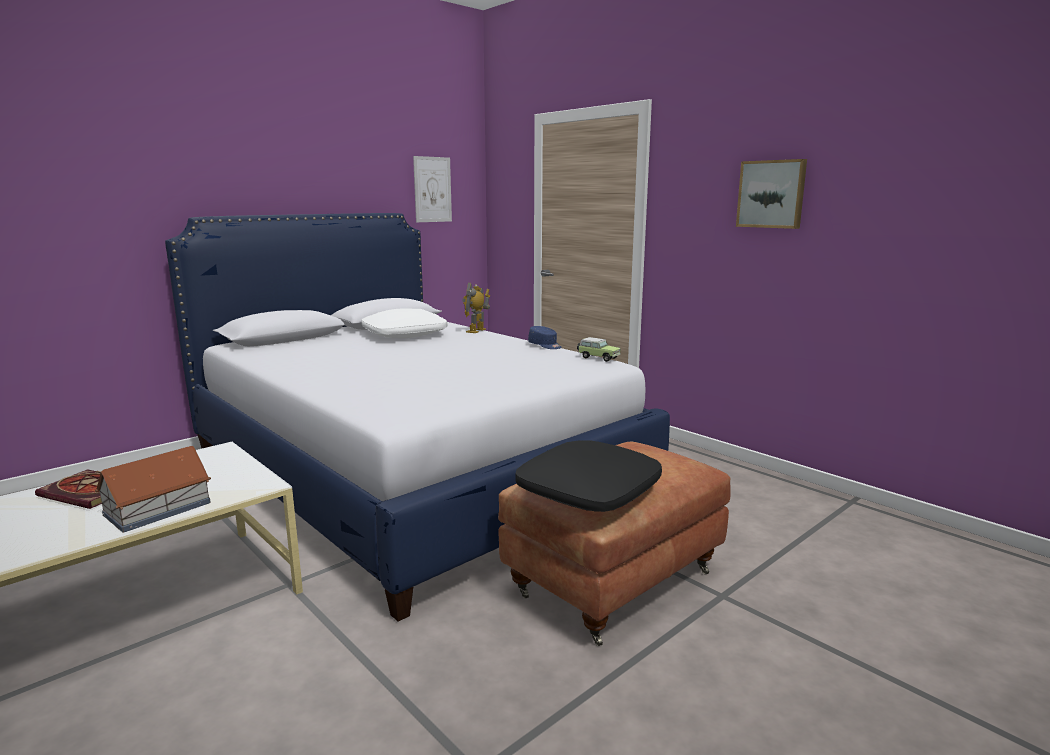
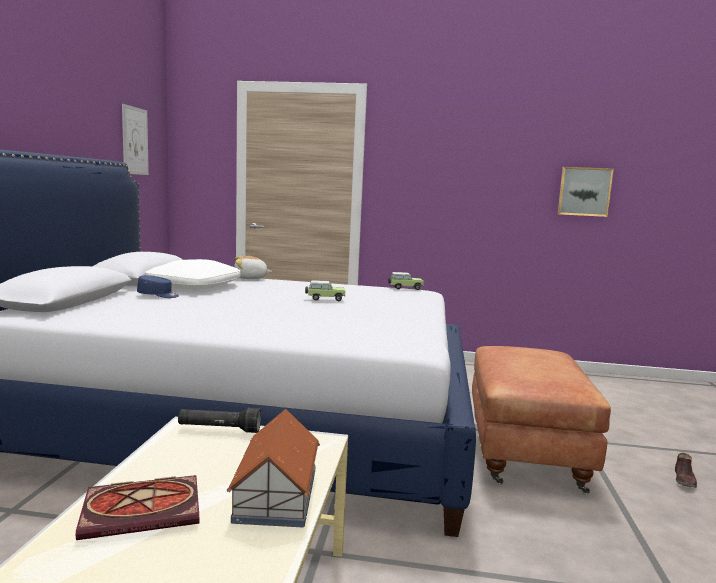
camera: 40 degrees left, 5 degrees down
toy robot [462,283,490,333] -> plush toy [234,256,272,279]
black pillow [515,441,662,512] -> none
blue cap [528,326,562,349] -> blue cap moved to [137,275,179,298]
picture [736,159,807,229] -> picture moved to [558,167,614,217]
none -> black flashlight [178,408,261,433]
none -> toy car [305,280,345,301]
none -> brown shoe [675,453,697,488]

